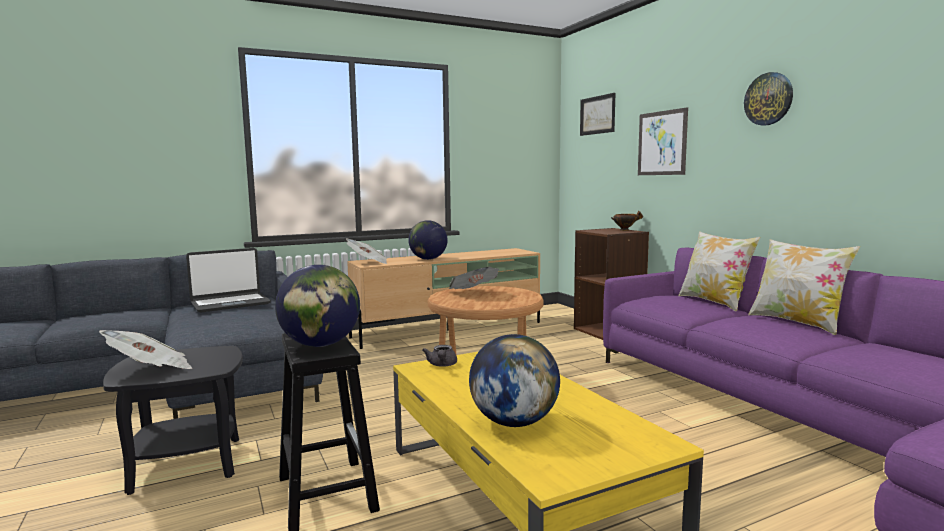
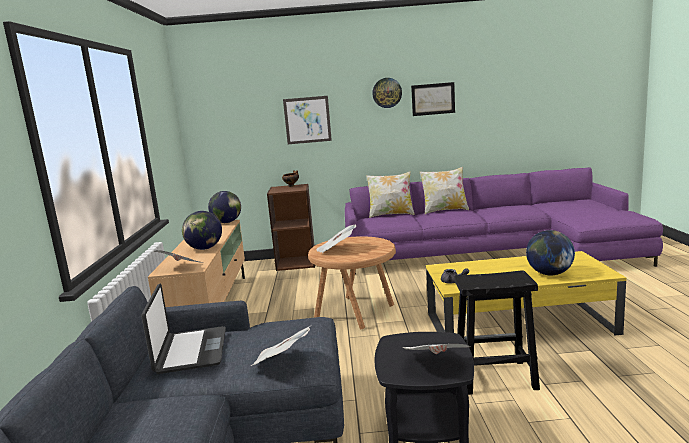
camera: 65 degrees left, 5 degrees up
globe [275,265,360,347] -> globe moved to [208,191,241,223]
picture [580,93,615,136] -> picture moved to [411,82,455,116]
none -> newspaper [251,326,310,366]

